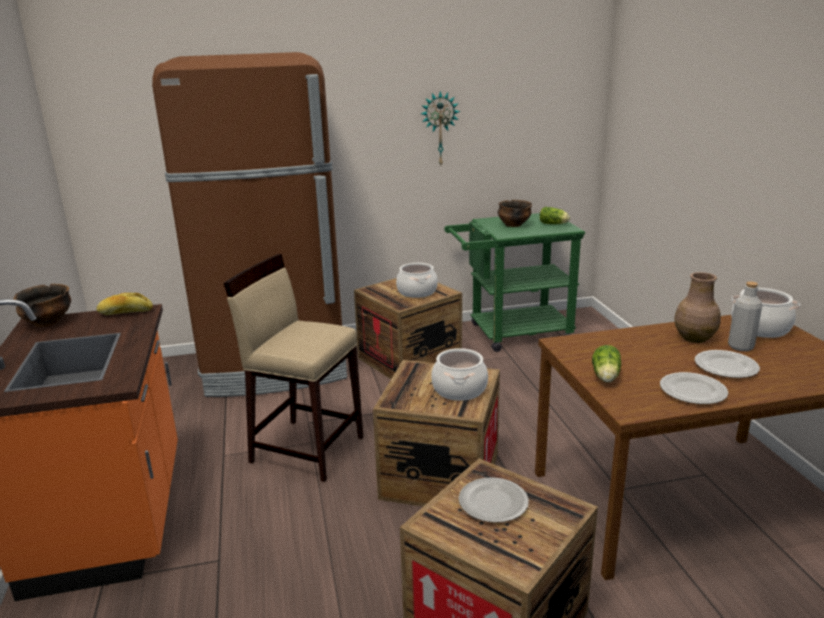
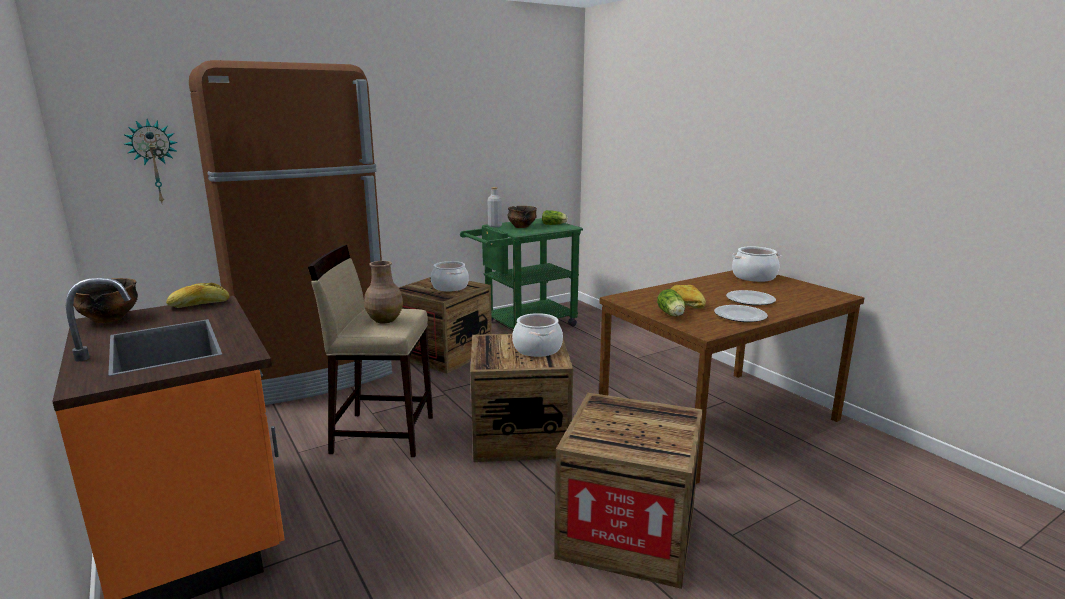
camera: 20 degrees left, 5 degrees down
wall clock [421,91,460,166] -> wall clock moved to [123,119,178,205]
plate [459,477,529,523] -> none
brown vase [674,272,721,343] -> brown vase moved to [364,261,403,323]
grey bottle [728,282,762,351] -> grey bottle moved to [488,187,502,227]
none -> bread [671,285,706,309]

